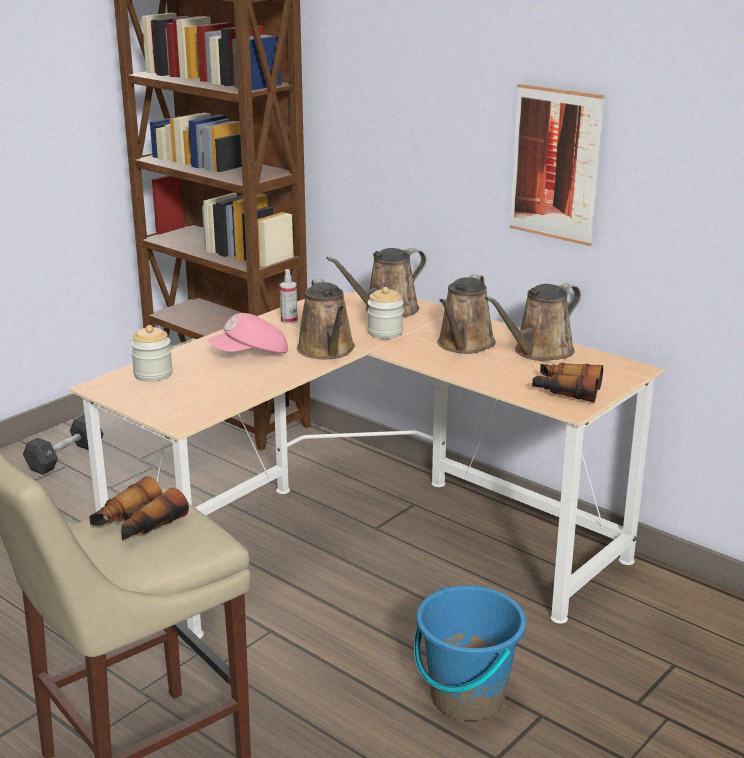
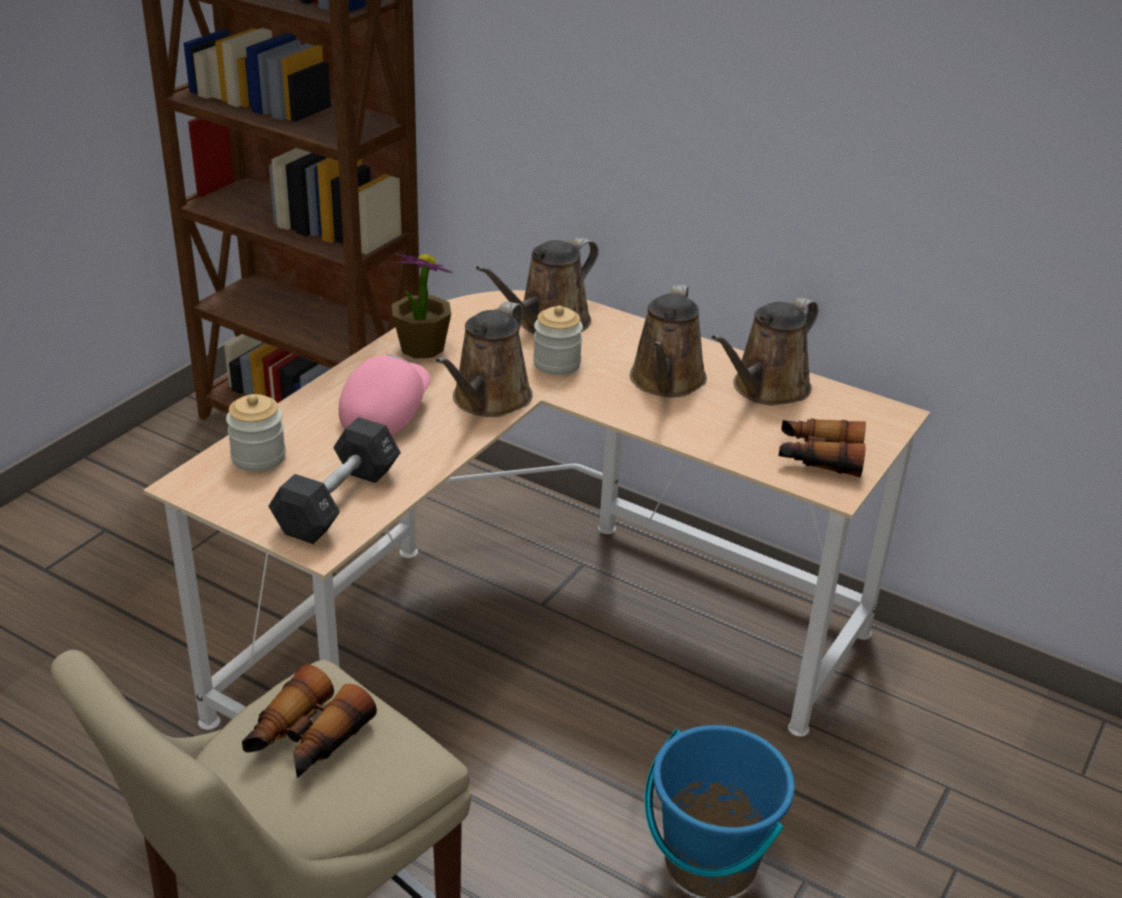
camera: 10 degrees left, 10 degrees up
black dumbbell [23,415,104,475] -> black dumbbell moved to [268,417,401,544]
pink cap [208,313,288,354] -> pink cap turned 150 degrees clockwise [339,354,430,436]
spray bottle [280,269,298,324] -> potted plant [391,253,453,359]
brown watering can [297,279,355,359] -> brown watering can turned 45 degrees clockwise [435,302,533,417]
picture [510,84,605,246] -> none

